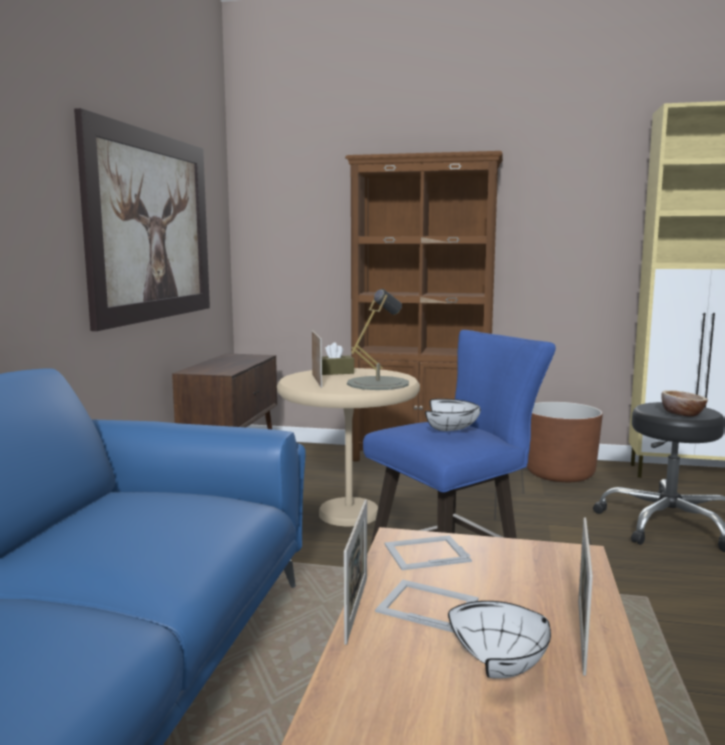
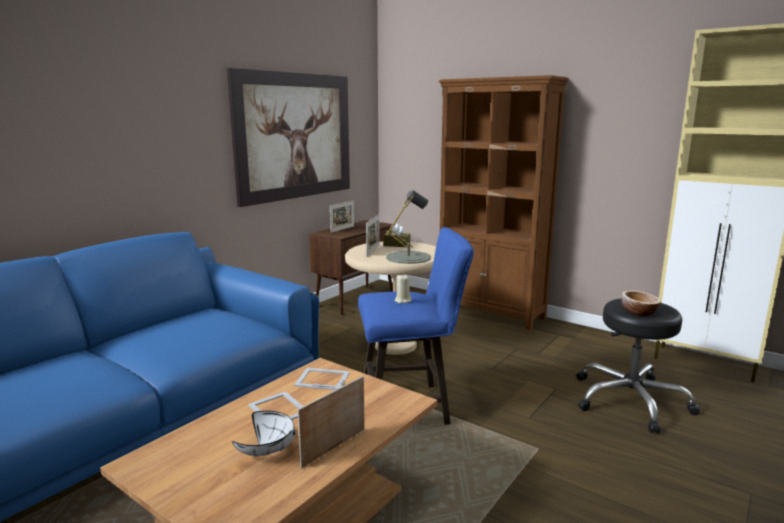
camera: 25 degrees right, 5 degrees up
picture frame [344,500,367,645] -> picture frame moved to [330,201,354,233]
white bowl [425,399,481,431] -> beige candle [395,274,412,304]
brown planter [527,402,603,482] -> none

